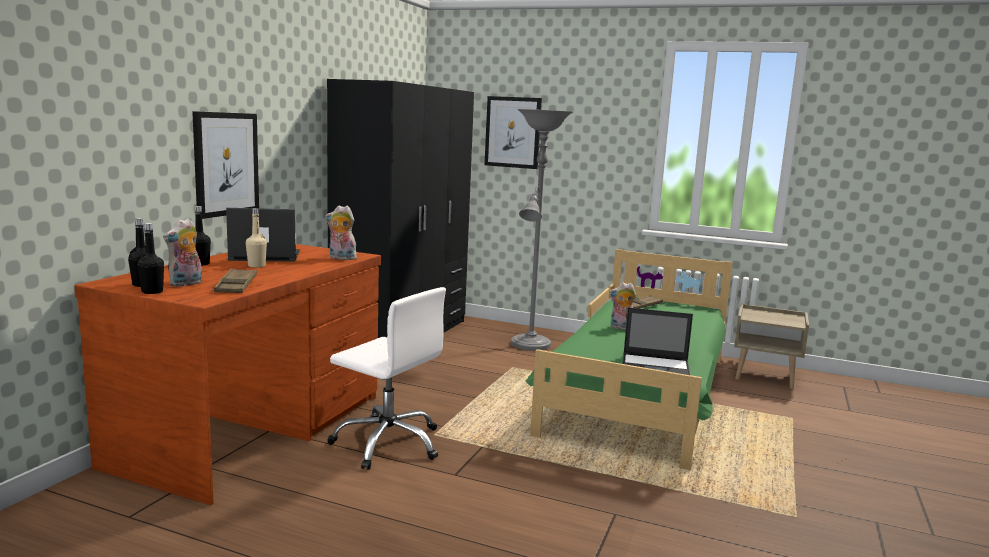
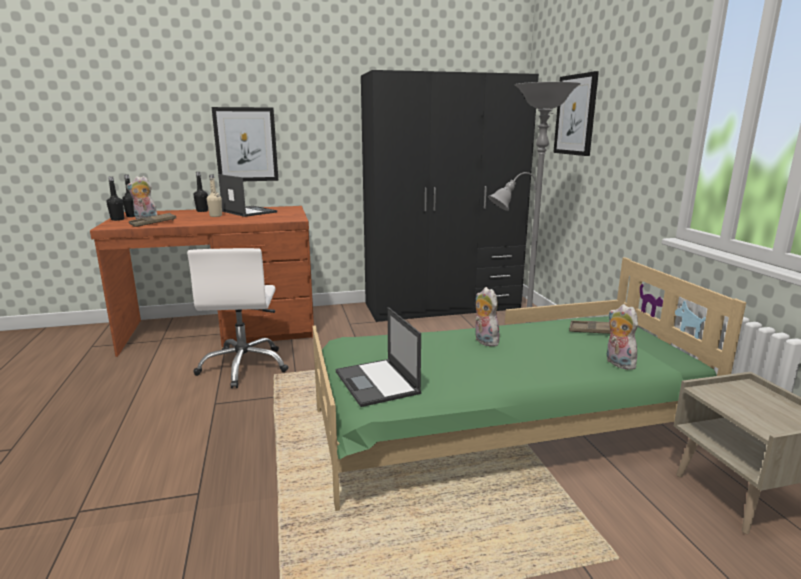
camera: 55 degrees right, 5 degrees up
plush toy [325,205,357,260] -> plush toy moved to [607,304,638,370]

